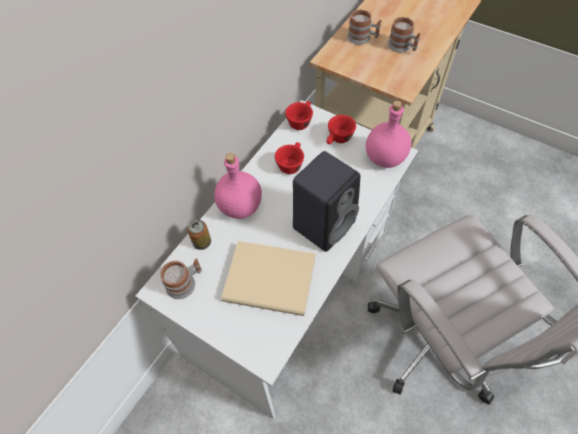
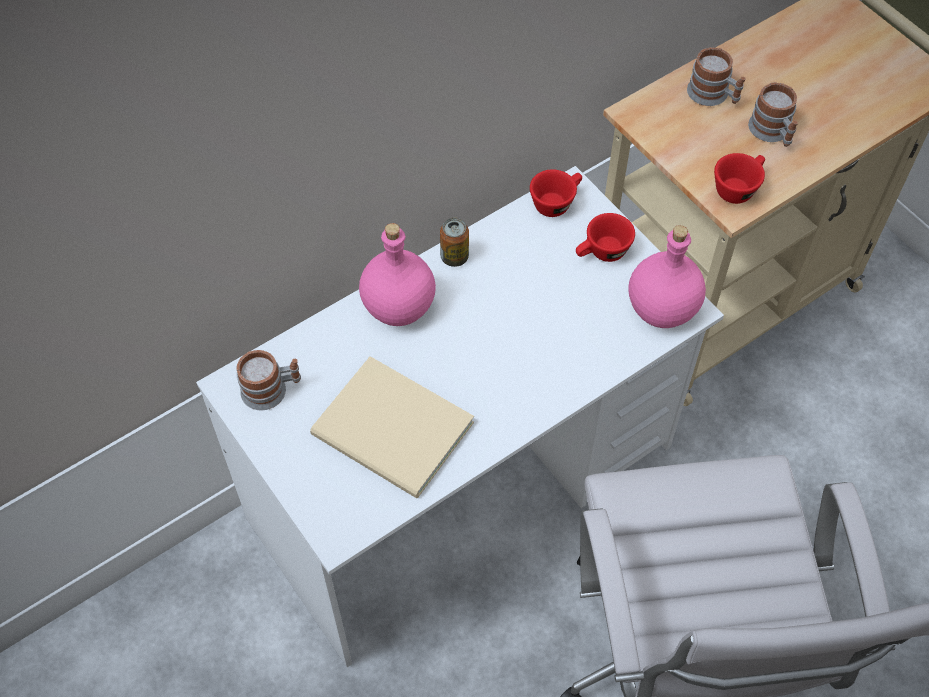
camera: 20 degrees right, 0 degrees up
can [187,219,211,250] -> can moved to [440,218,469,267]
red cup [275,142,304,174] -> red cup moved to [714,153,765,204]
black speaker [293,151,360,252] -> none

